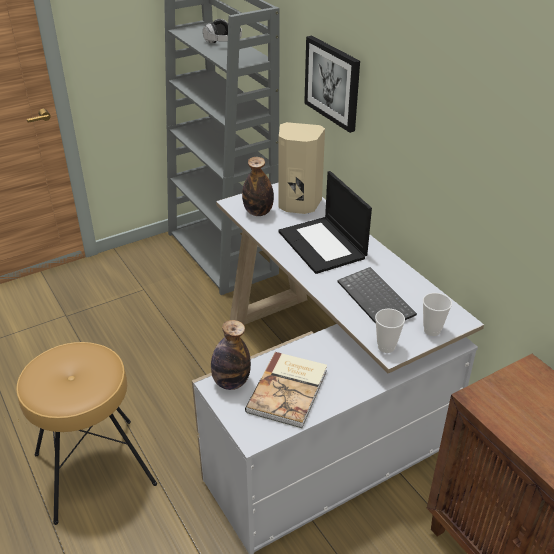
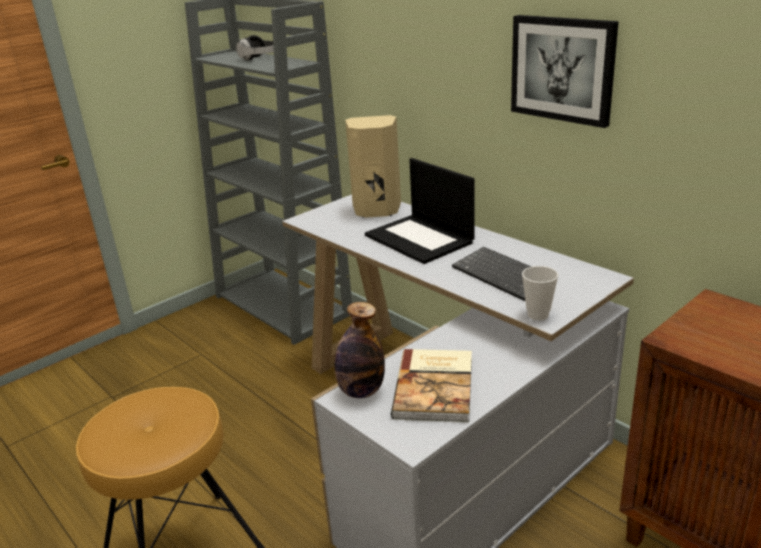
camera: 10 degrees left, 10 degrees down
bottle [242,157,274,216] -> none
picture [304,36,360,133] -> picture moved to [511,15,619,128]
cup [423,293,452,336] -> none

